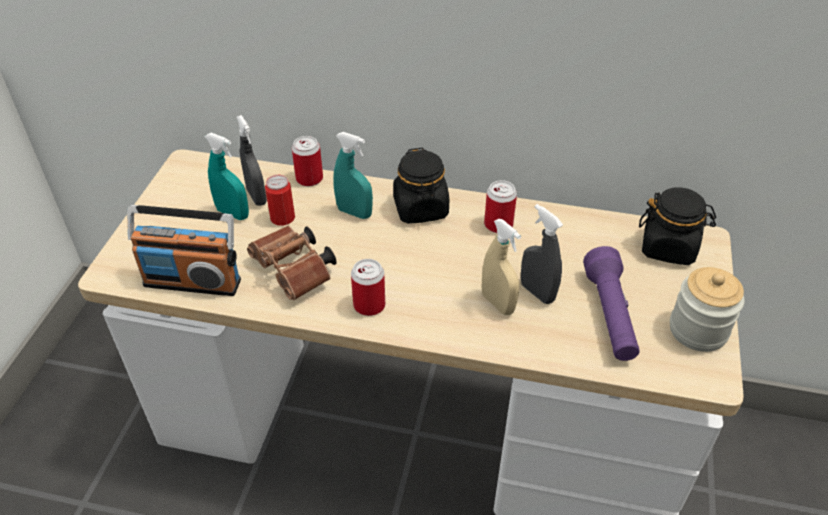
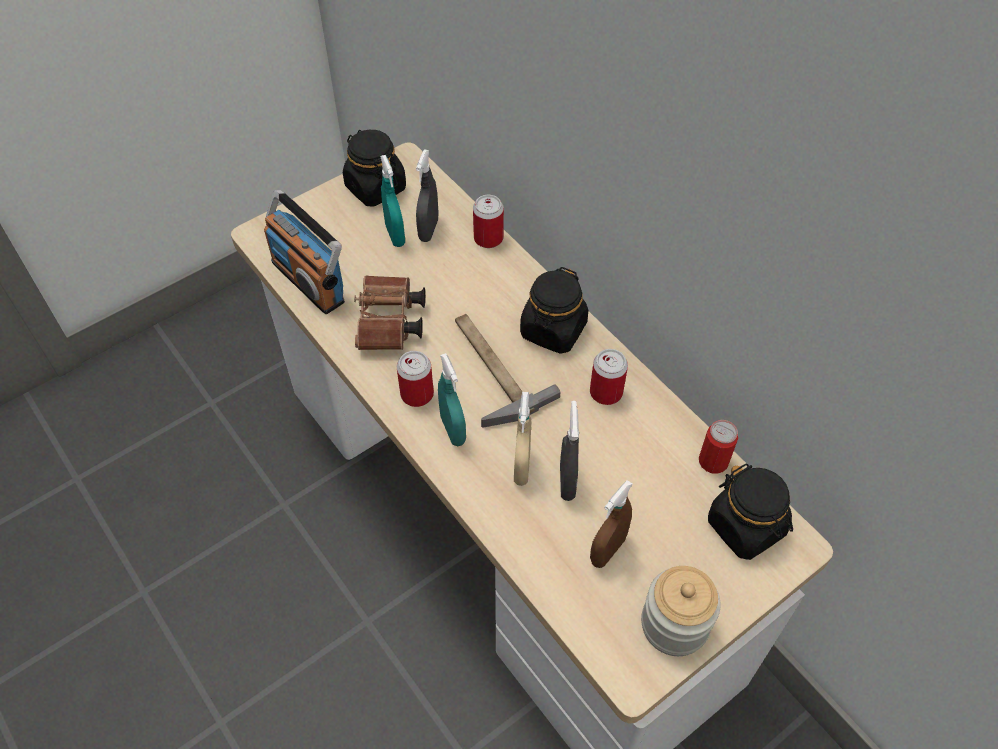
camera: 40 degrees right, 10 degrees up
can [265,175,295,226] -> can moved to [699,420,738,474]
turquoise spray bottle [333,132,373,219] -> turquoise spray bottle moved to [438,353,466,446]
purple flashlight [583,246,640,361] -> brown spray bottle [590,480,633,568]
none -> black jar [343,130,406,207]
none -> hammer [455,314,561,428]

